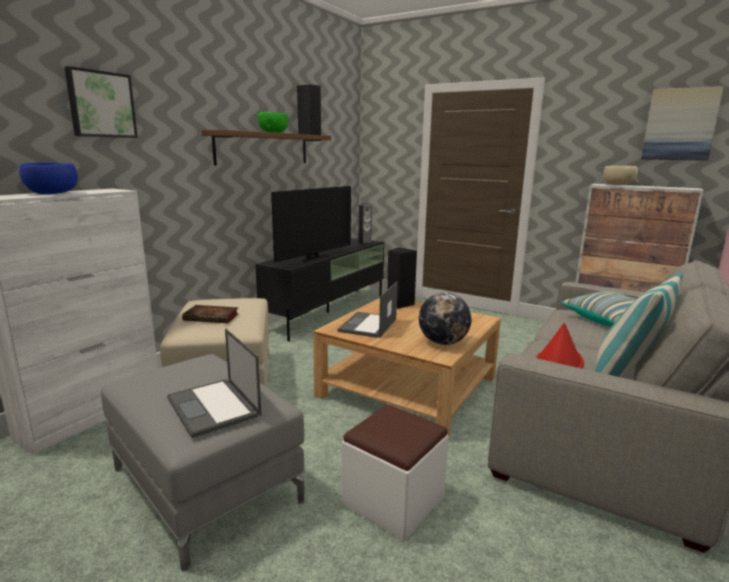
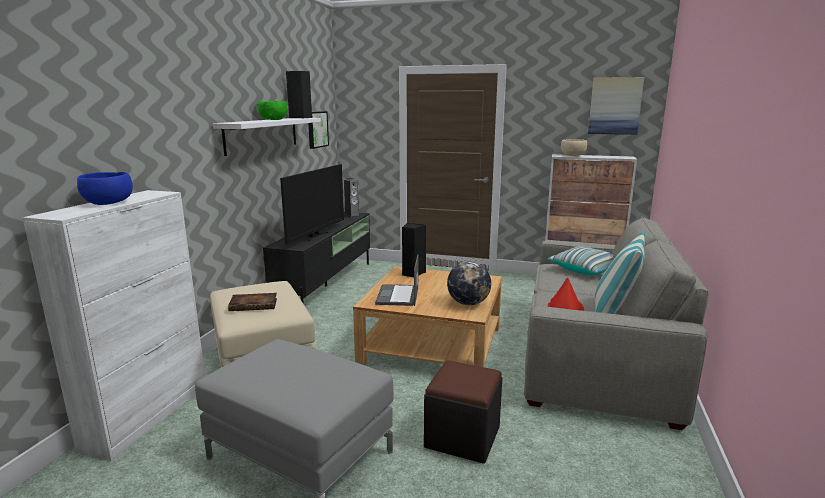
camera: 15 degrees left, 0 degrees up
picture [64,66,138,138] -> picture moved to [308,111,329,149]
laptop [167,329,262,438] -> none
brown shelf [201,130,331,165] -> white shelf [213,118,321,156]
white ottoman [342,405,449,541] -> black ottoman [424,360,502,464]

